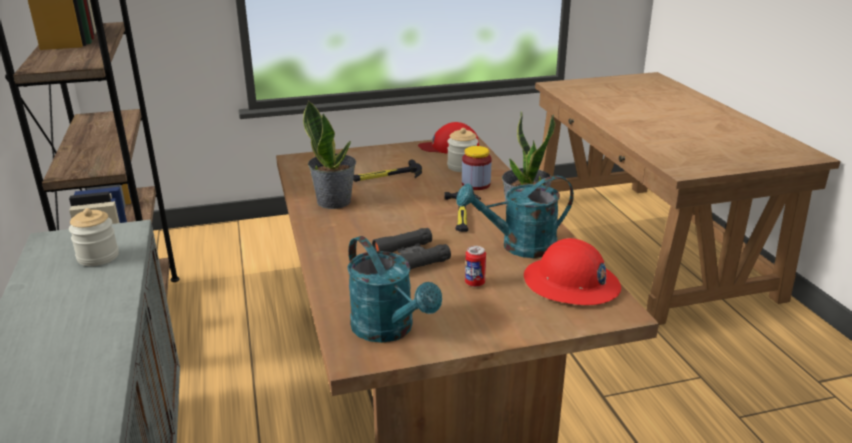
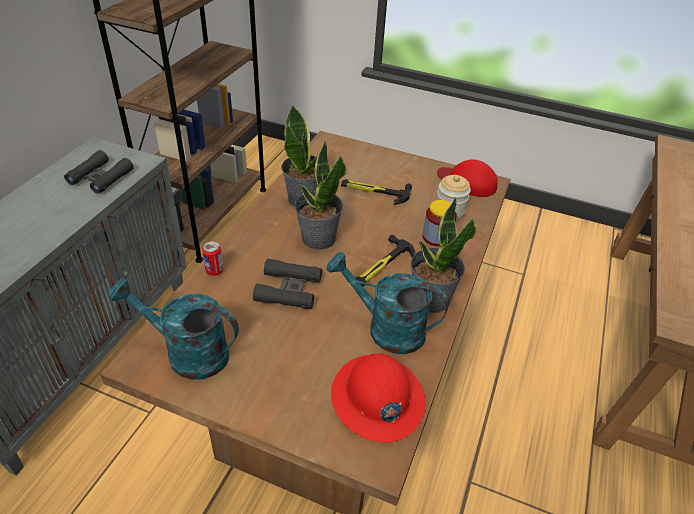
camera: 35 degrees right, 15 degrees up
jar [69,208,119,266] -> black binoculars [64,150,134,194]
turquoise watering can [347,236,442,343] -> turquoise watering can turned 105 degrees clockwise [108,278,239,380]
can [465,246,486,287] -> can moved to [202,241,224,276]
none -> potted plant [294,141,347,250]

